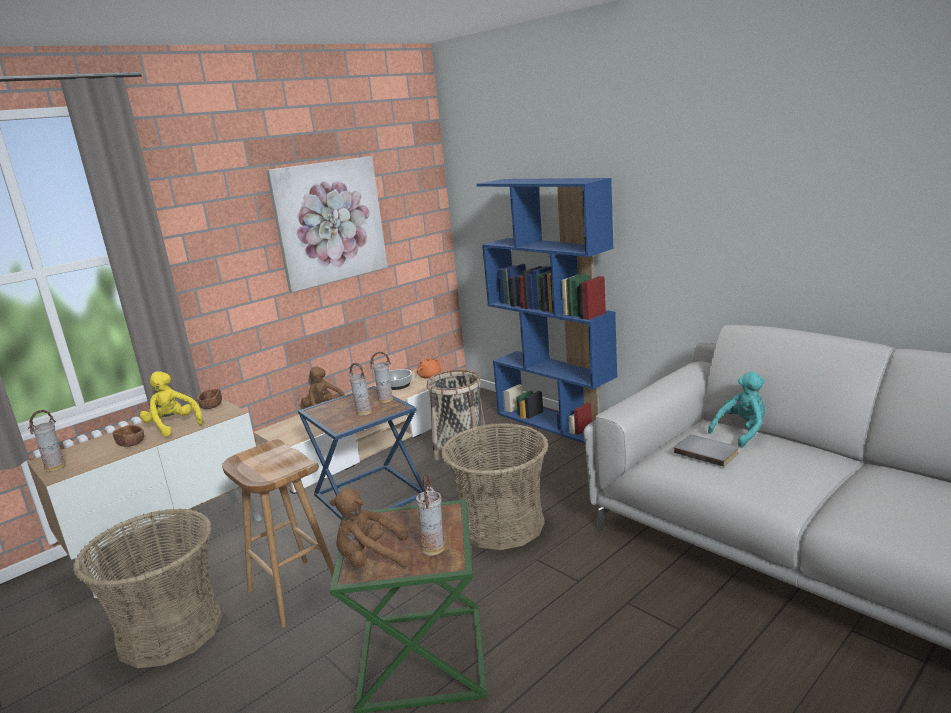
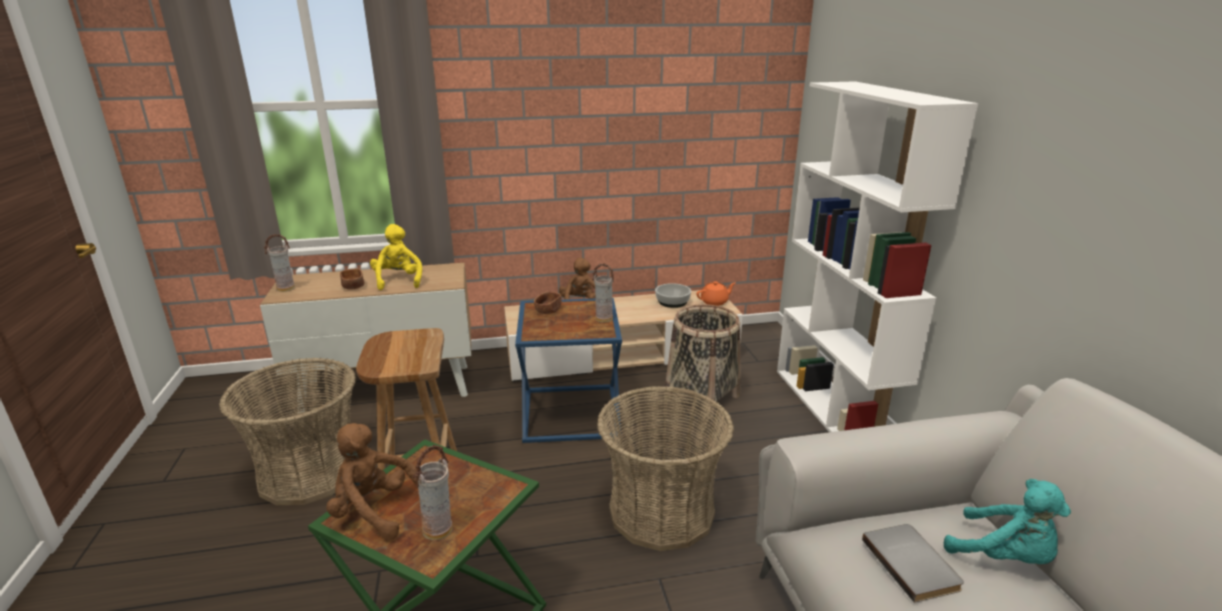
camera: 30 degrees right, 5 degrees up
brown bowl [198,389,222,409] -> brown bowl moved to [534,292,562,314]
picture [266,156,388,292] -> none
vase [349,363,372,416] -> none
blue bookcase [477,178,617,444] -> white bookcase [777,81,979,432]
turquoise plush toy [708,372,765,447] -> turquoise plush toy turned 45 degrees clockwise [944,479,1071,564]

